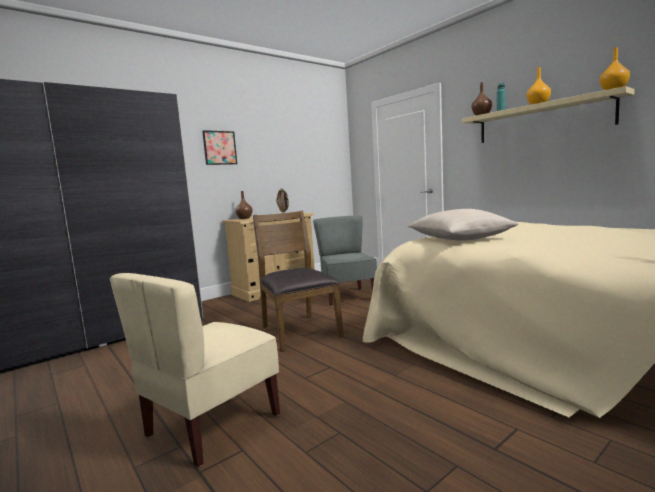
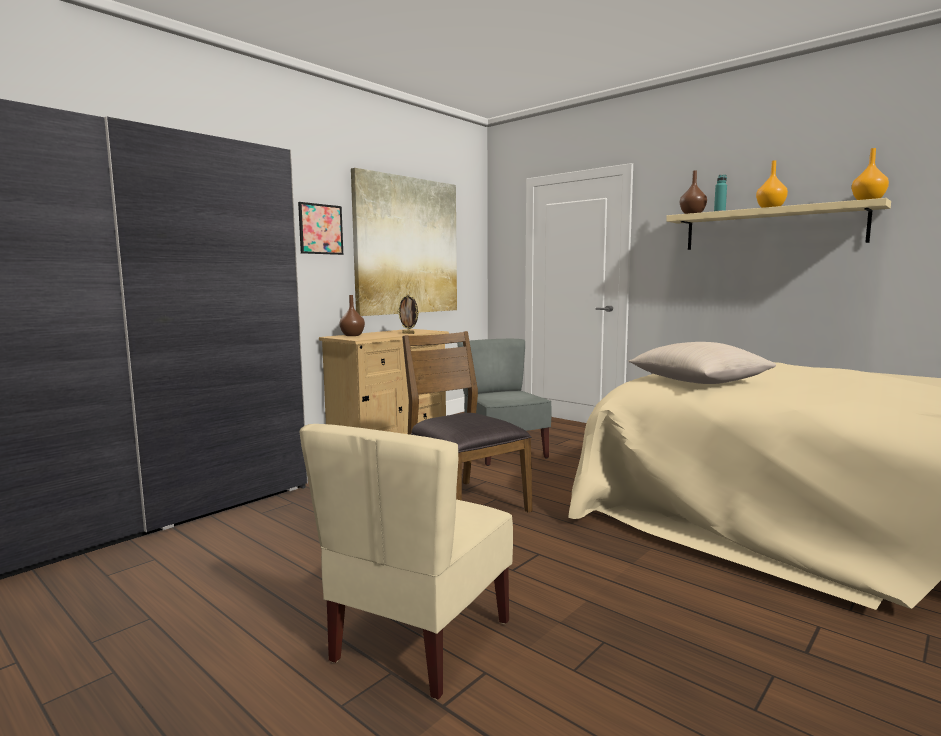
camera: 10 degrees left, 0 degrees up
none -> picture [351,168,457,316]

